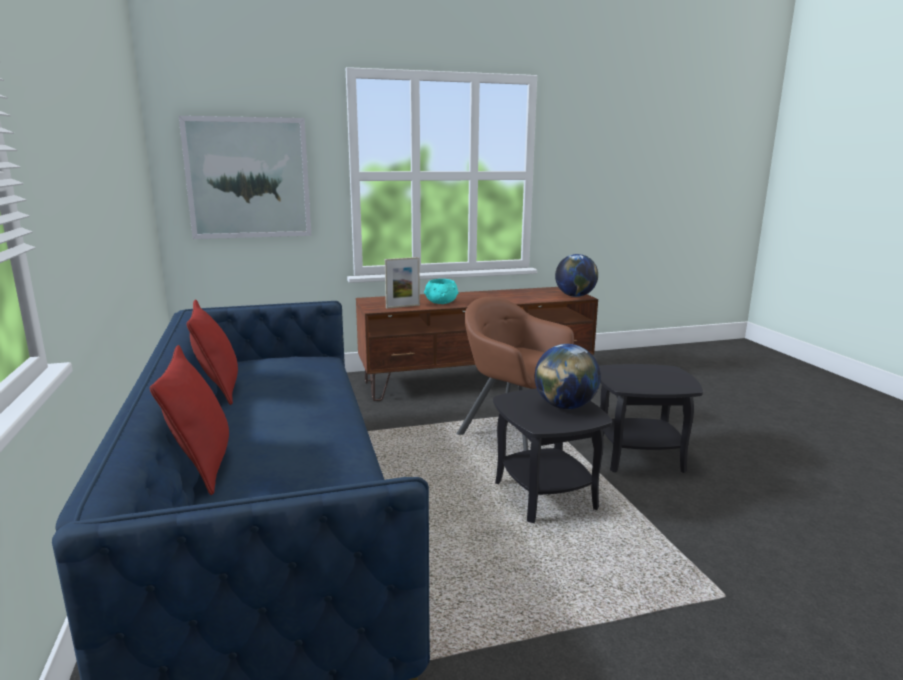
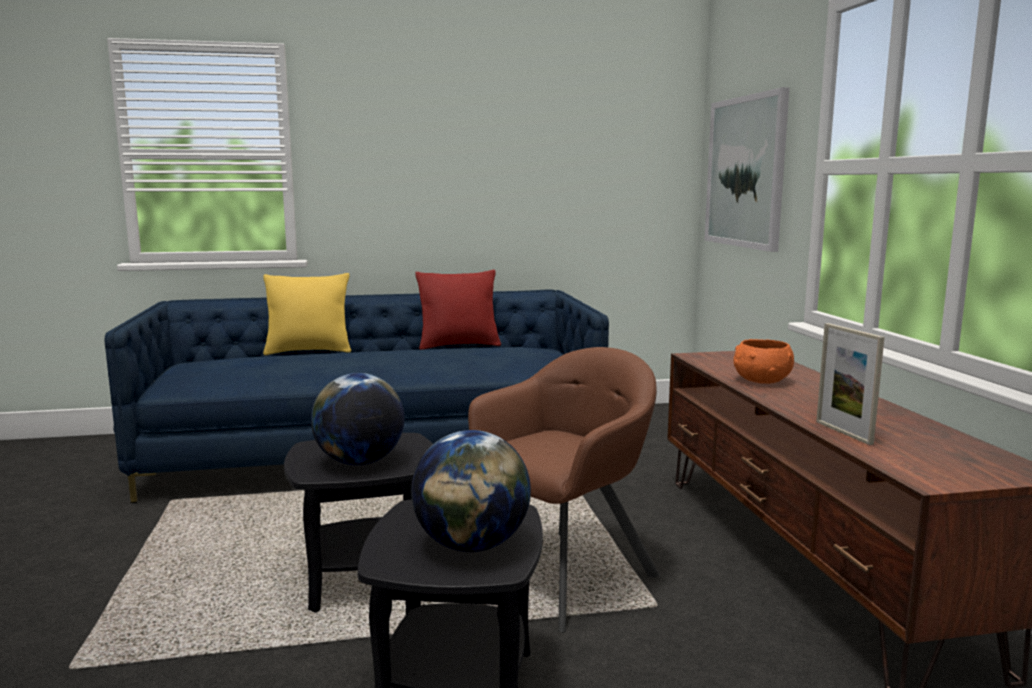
camera: 95 degrees right, 5 degrees down
red pillow [150,345,229,495] -> yellow pillow [263,273,351,355]
picture frame [385,257,420,309] -> picture frame moved to [816,323,884,445]
turquoise bowl [424,279,459,304] -> orange bowl [733,339,794,384]
globe [555,254,598,297] -> globe moved to [411,430,531,552]

